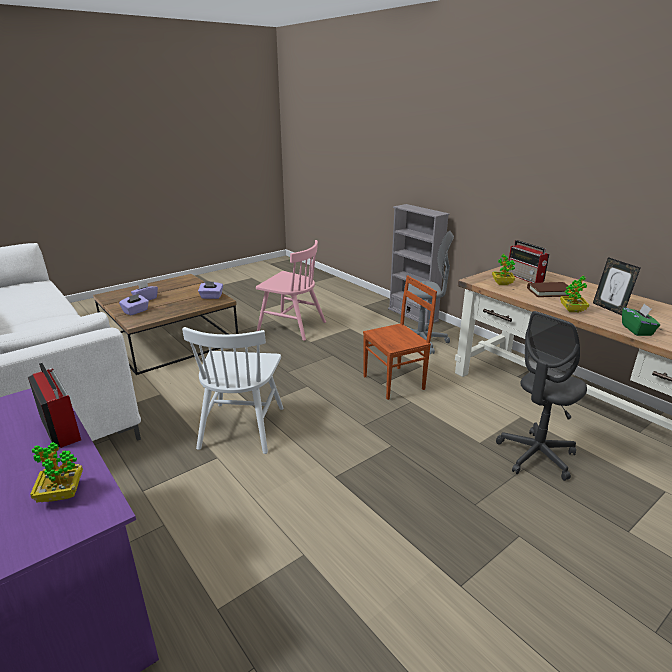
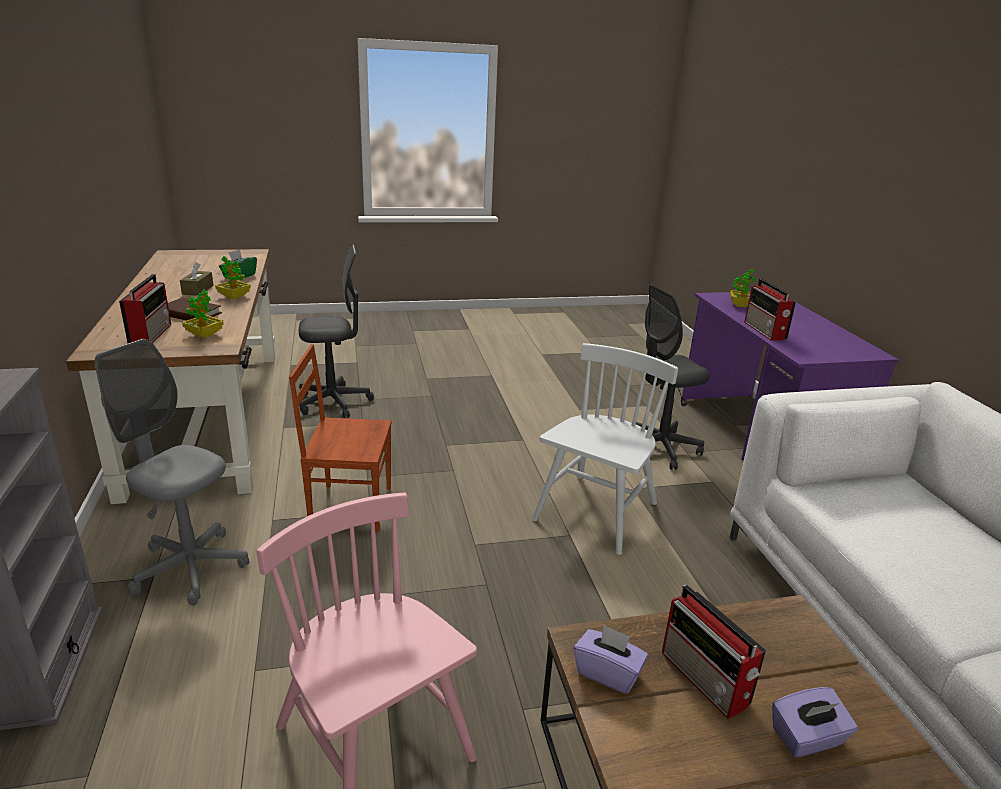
camera: 155 degrees left, 0 degrees up
purple tissue box [119,294,149,316] -> none
picture frame [593,257,640,315] -> brown tissue box [180,262,214,296]
none -> grey office chair [636,284,710,470]
none -> radio [662,585,766,719]

